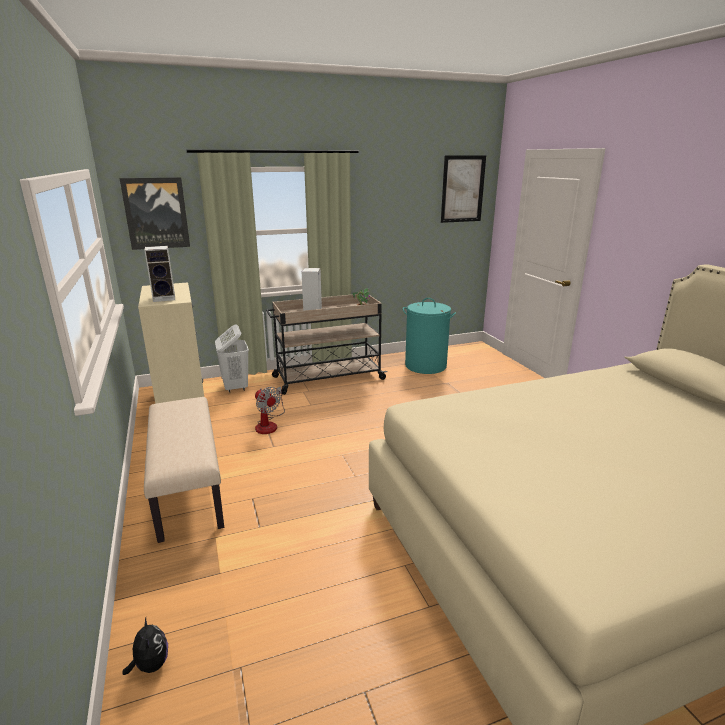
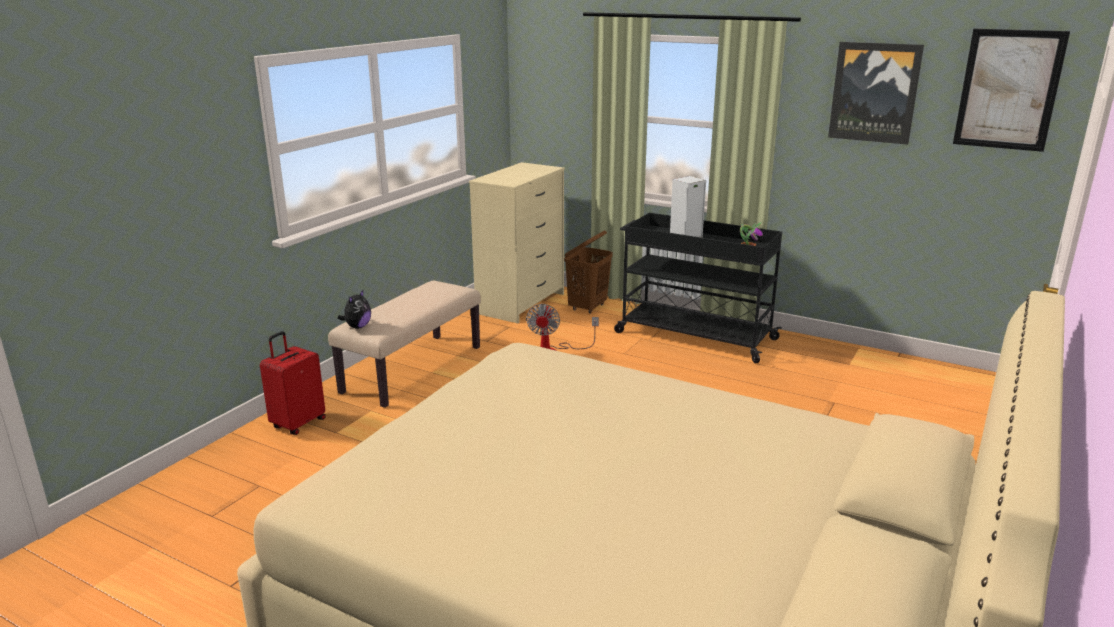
camera: 50 degrees right, 0 degrees up
picture [120,177,190,250] -> picture moved to [828,42,924,145]
plush toy [122,617,168,675] -> plush toy moved to [338,290,371,329]
speaker [145,246,175,302] -> none
white laundry basket [215,325,249,393] -> brown laundry basket [564,230,613,314]
beige cart [266,294,387,395] -> black cart [614,213,782,363]
turquoise laundry basket [403,298,456,374] -> none
none -> red suitcase [260,331,326,435]

